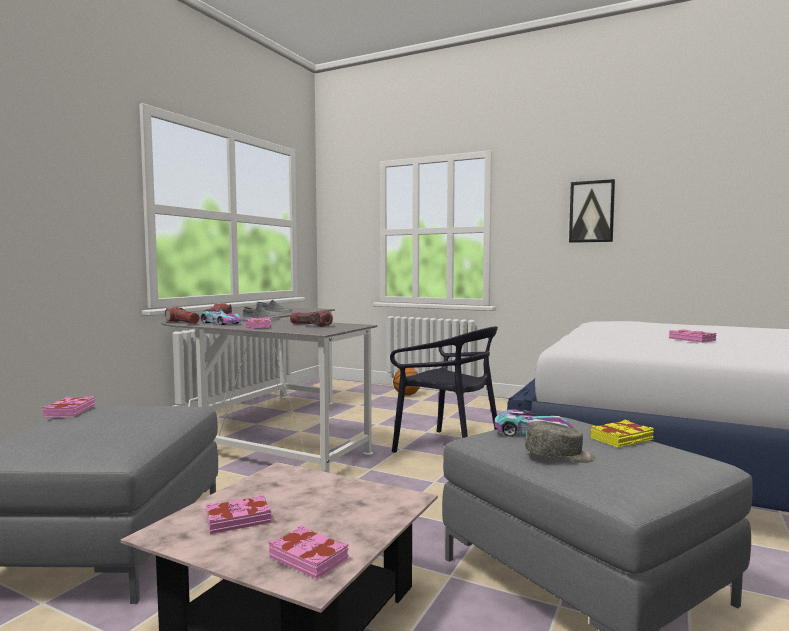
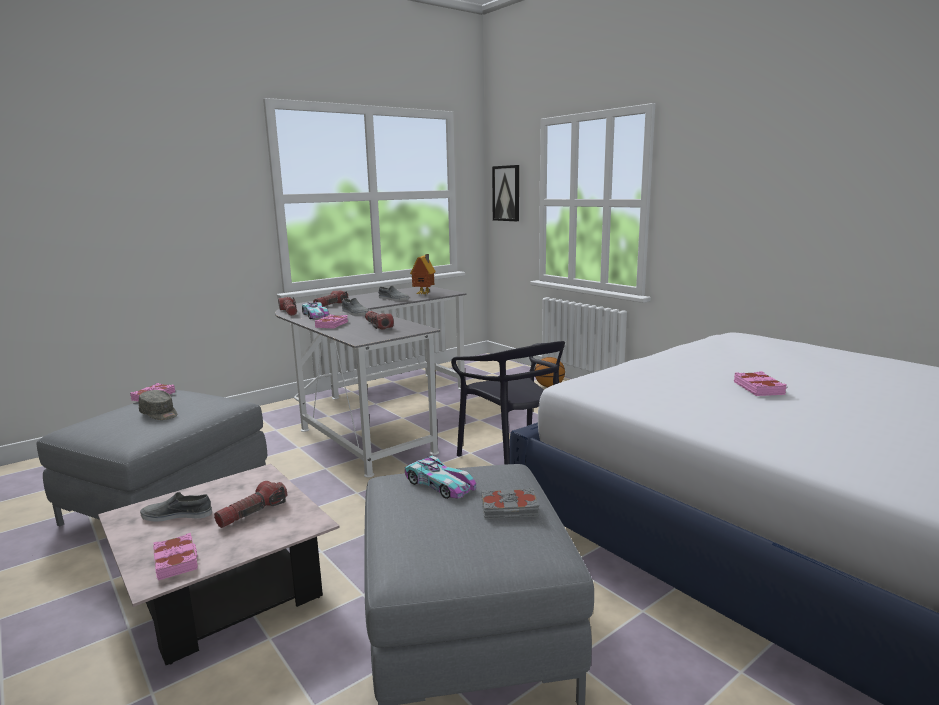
camera: 25 degrees right, 10 degrees up
pink book [206,495,271,534] -> grey shoe [140,492,212,522]
grey cap [525,421,595,462] -> grey cap moved to [139,390,177,420]
picture [569,179,615,243] -> picture moved to [492,165,519,221]
yellow book [591,420,654,448] -> grey book [481,488,539,520]
none -> flashlight [214,481,288,528]
none -> toy house [410,254,436,294]

